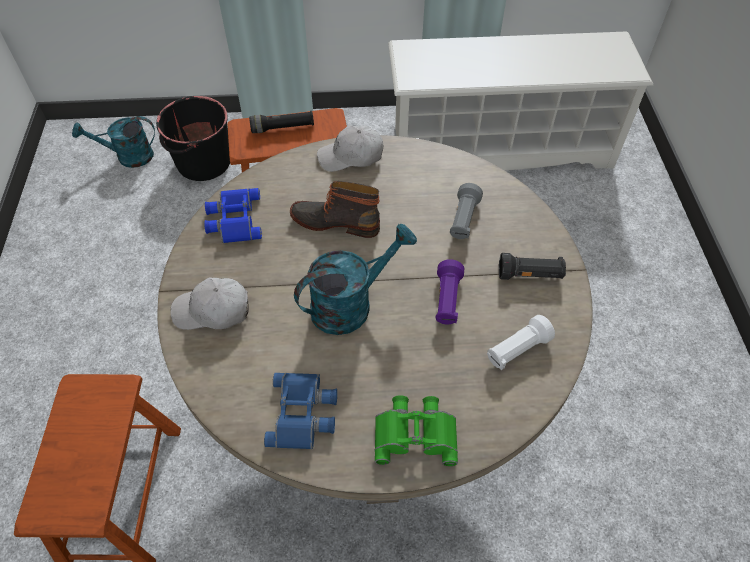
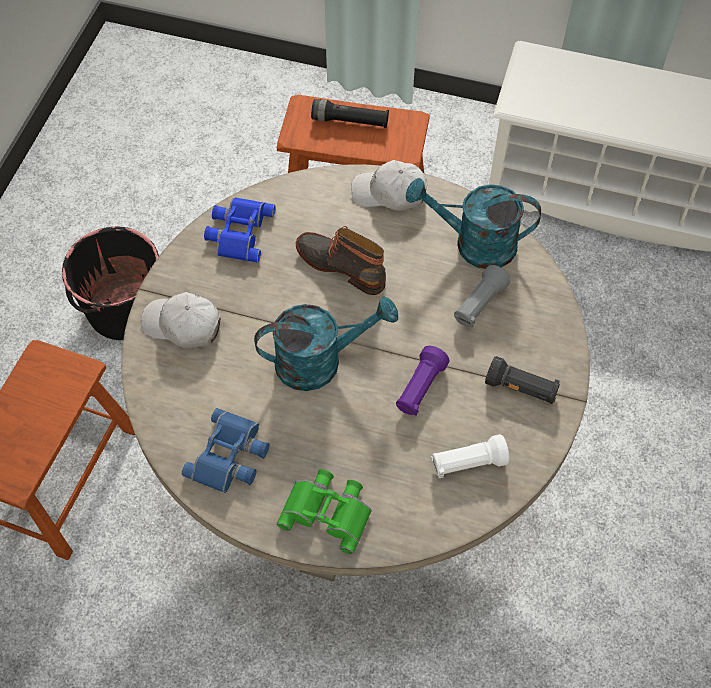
camera: 20 degrees right, 5 degrees up
turquoise watering can [72,116,155,168] -> turquoise watering can moved to [406,178,541,269]
black bucket [156,96,230,181] -> black bucket moved to [62,227,159,340]

